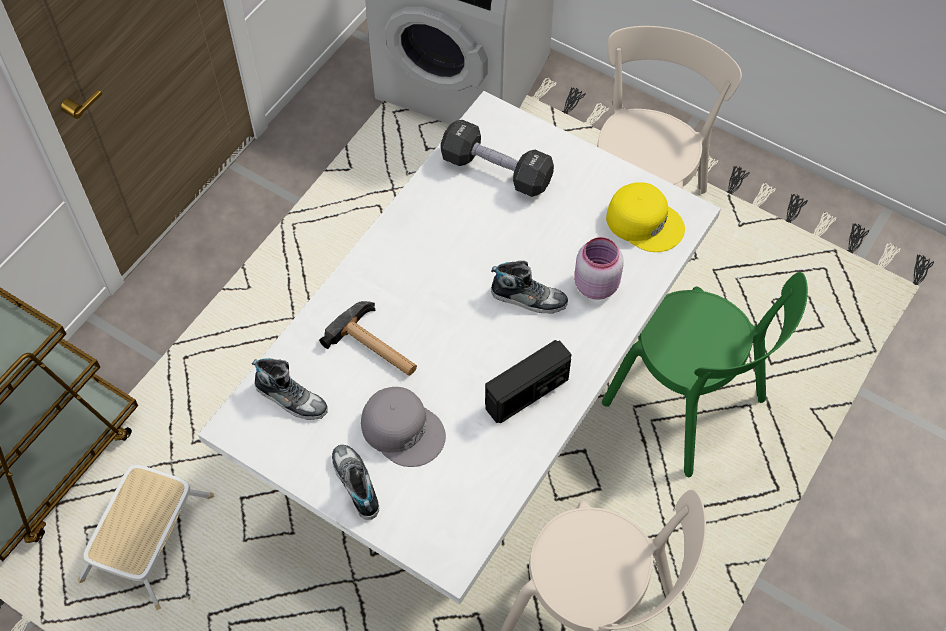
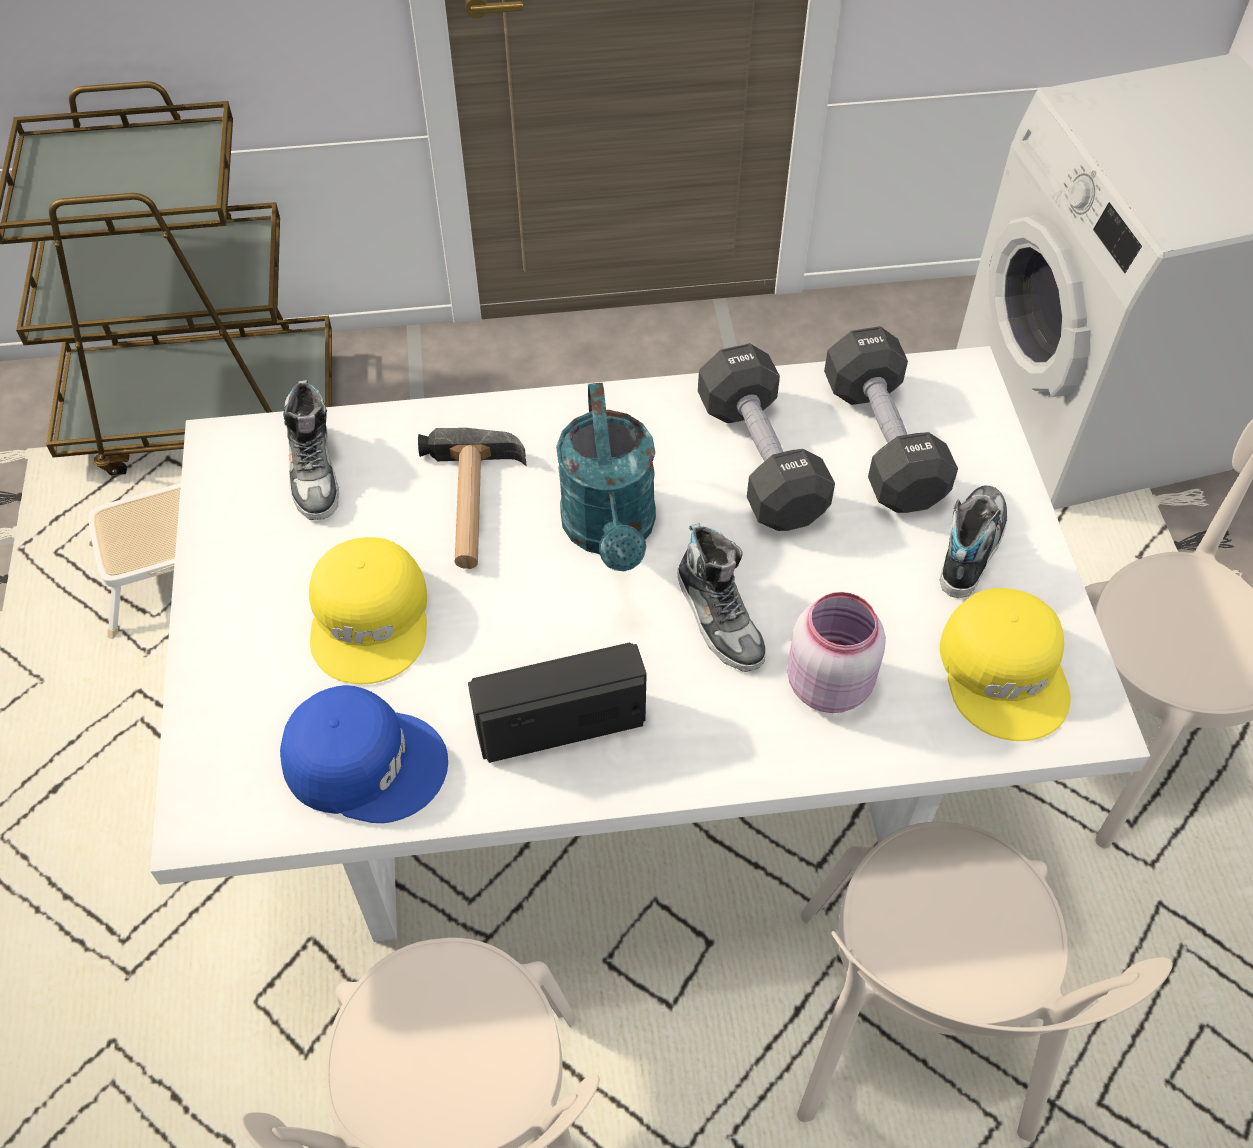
camera: 50 degrees right, 5 degrees down
shoe [332,445,379,520] -> shoe moved to [940,486,1007,598]
grey cap [361,387,446,467] -> yellow cap [309,537,427,685]
radio [485,340,571,423] -> radio turned 150 degrees clockwise [468,642,647,763]
green chair [602,272,808,477] -> beige chair [797,822,1173,1142]
none -> blue cap [280,685,448,823]
none -> turquoise watering can [556,383,656,571]
none -> black dumbbell [698,343,835,531]

